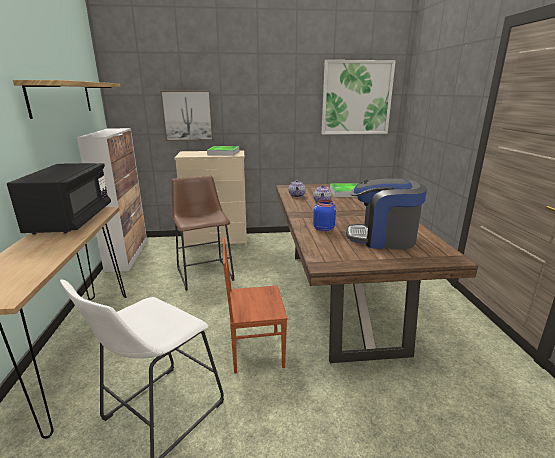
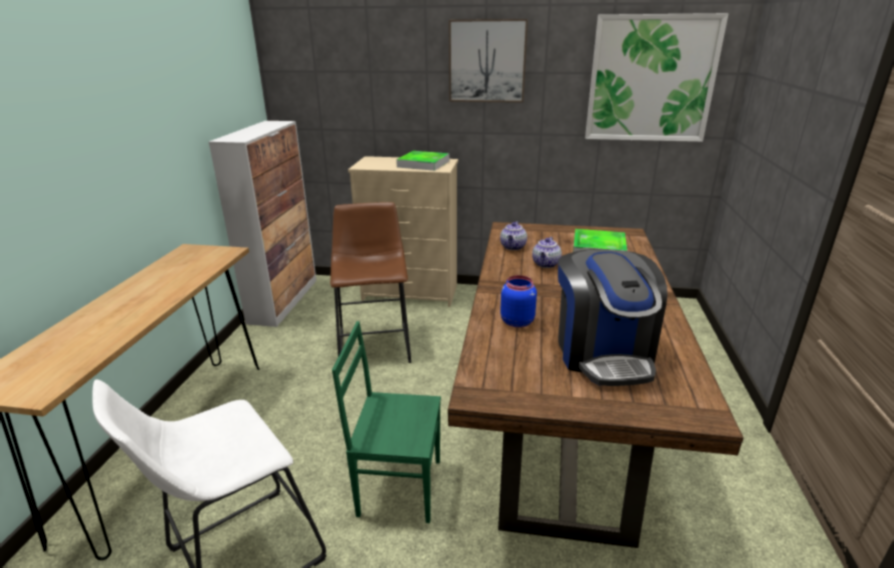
camera: 15 degrees right, 5 degrees up
black microwave [7,163,111,235] -> none
shelf [13,80,121,119] -> none
picture [160,91,213,141] -> picture moved to [449,19,528,103]
brown chair [223,238,287,373] -> green chair [332,321,441,523]
coffee machine [346,179,427,249] -> coffee machine turned 120 degrees counterclockwise [558,249,667,386]

